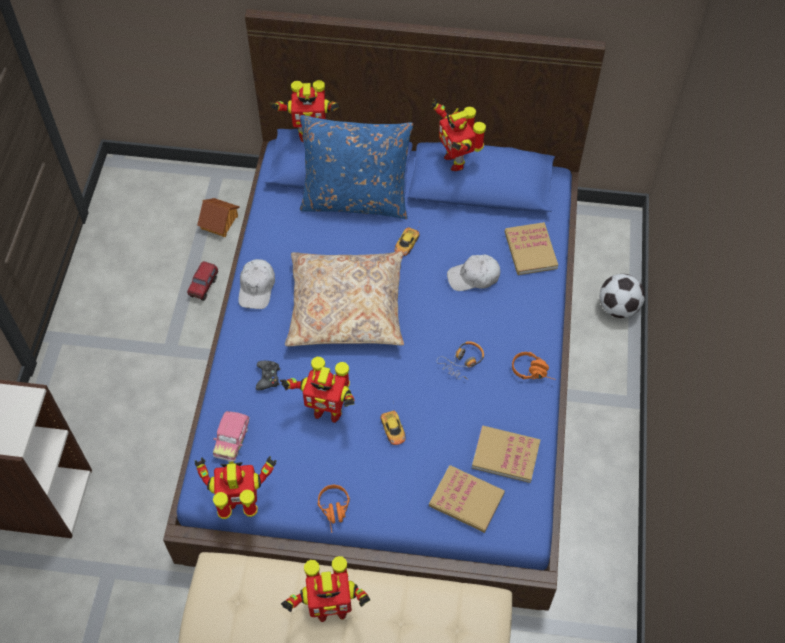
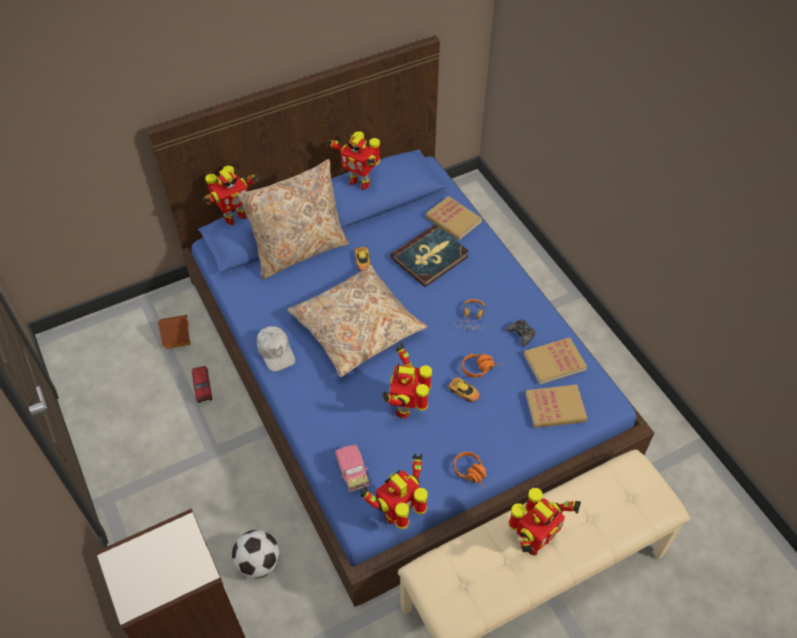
camera: 35 degrees left, 5 degrees down
black game controller [256,361,280,390] -> black game controller moved to [506,319,535,347]
toy robot [280,357,355,423] -> toy robot turned 120 degrees clockwise [382,343,432,418]
blue pillow [300,115,413,219] -> beige pillow [237,159,349,279]
white cap [447,255,500,291] -> book [391,224,469,287]
orange headphones [512,352,556,380] -> orange headphones moved to [462,354,503,378]
football [600,274,645,318] -> football moved to [232,530,279,578]

